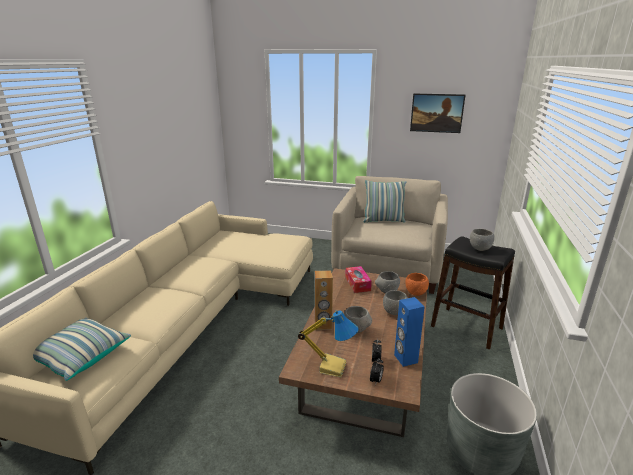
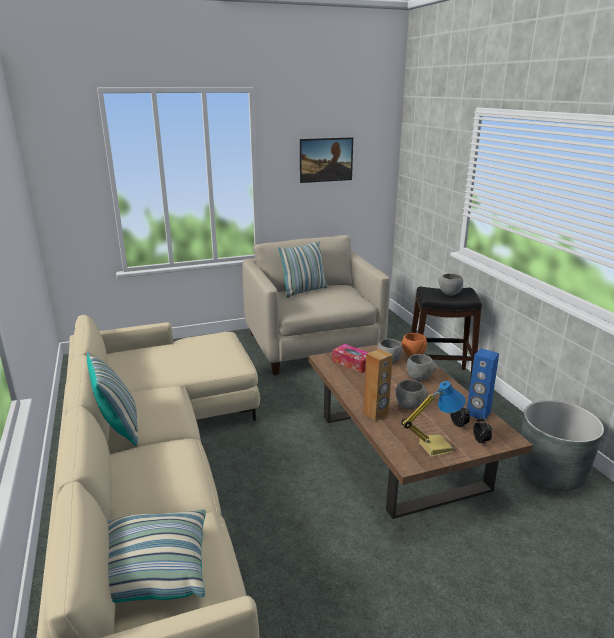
camera: 35 degrees left, 0 degrees up
none -> pillow [87,352,138,446]

